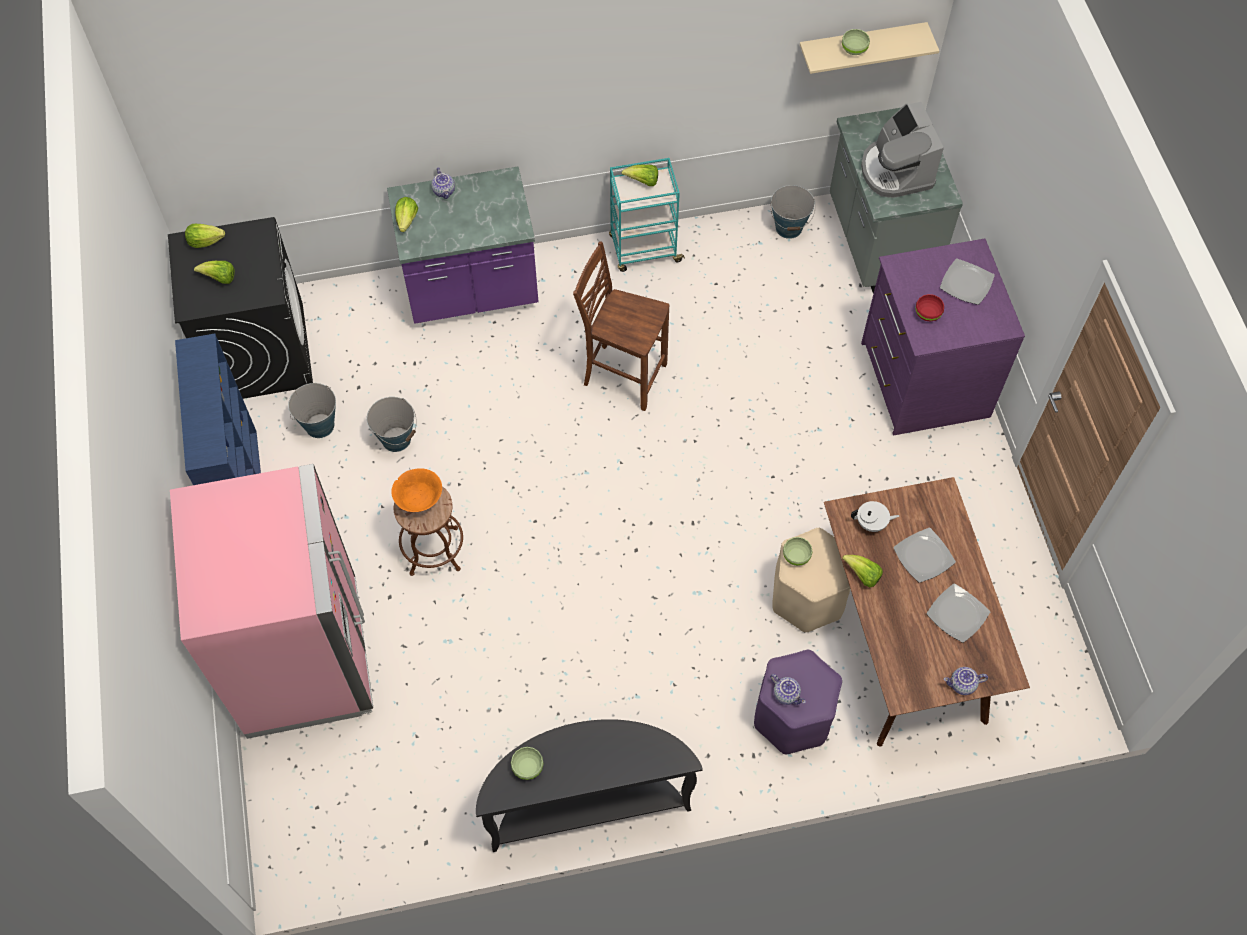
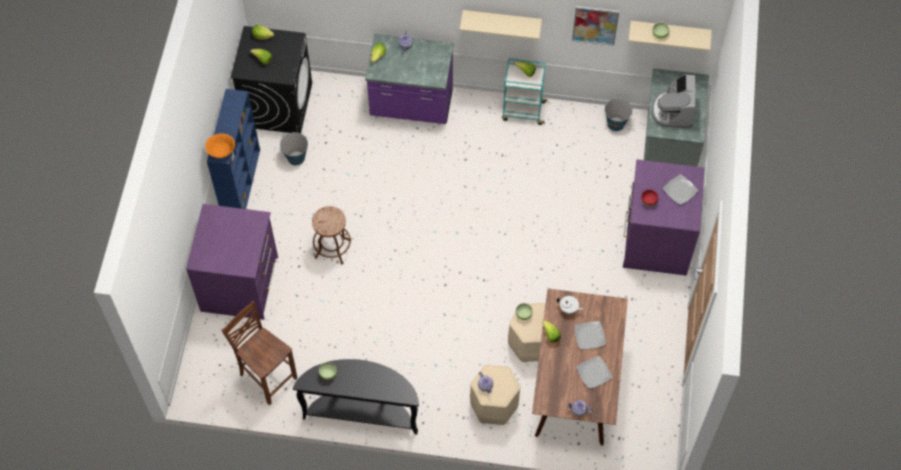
camera: 20 degrees right, 0 degrees up
pink fridge [170,464,373,739] -> purple dresser [186,204,278,320]
bucket [367,397,417,452] -> none
orange bowl [391,468,442,512] -> orange bowl moved to [205,133,235,158]
brown chair [573,241,669,411] -> brown chair moved to [221,301,297,405]
purple stool [754,650,842,754] -> beige stool [470,365,520,425]
none -> beige shelf [460,10,542,39]
none -> picture [572,6,619,46]

